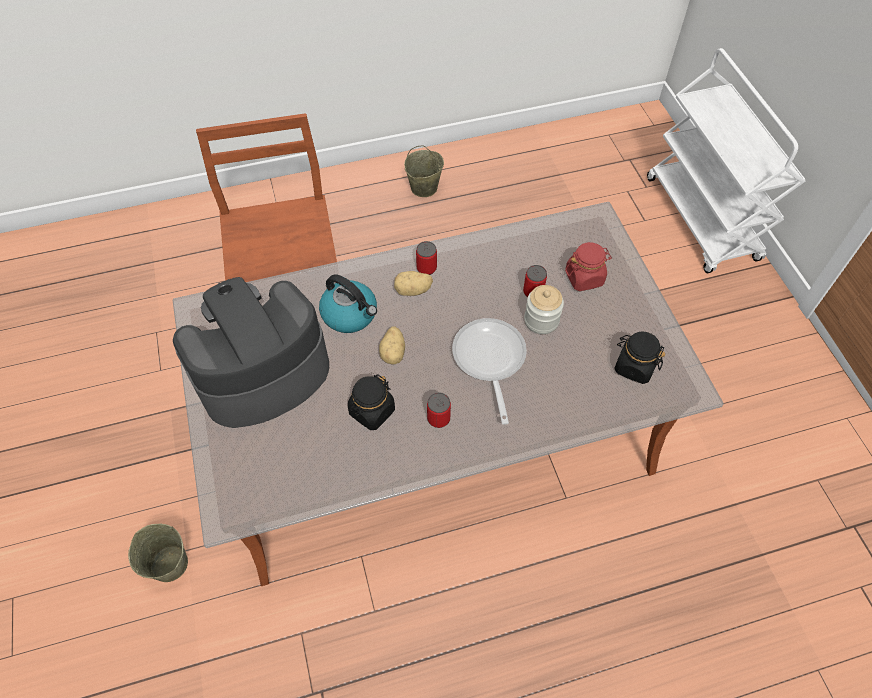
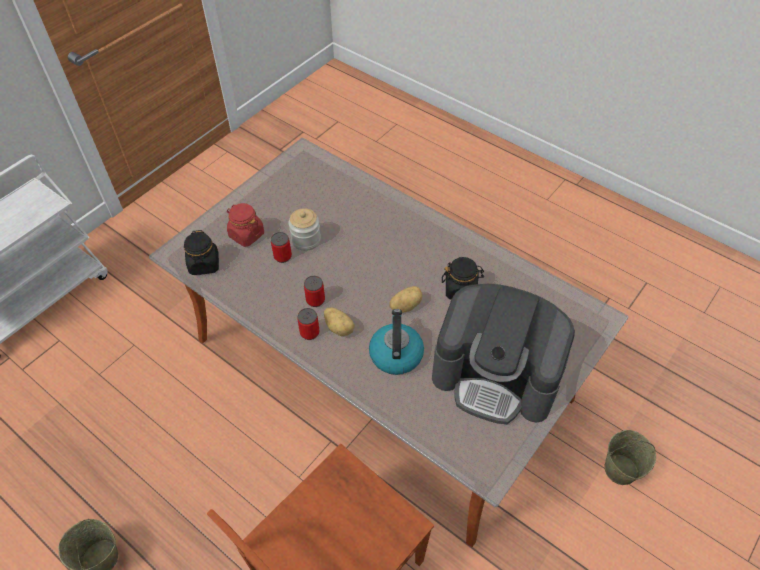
camera: 125 degrees left, 5 degrees down
can [427,392,451,428] -> can moved to [304,276,325,307]
frying pan [452,318,527,425] -> none
black jar [615,331,665,384] -> black jar moved to [184,230,219,275]

